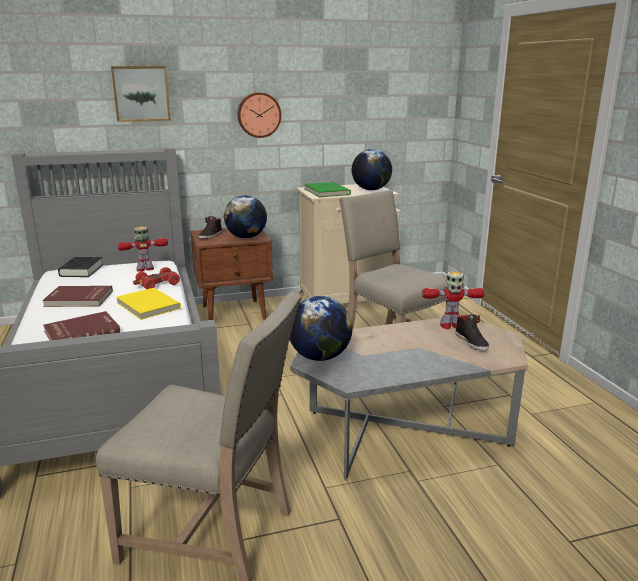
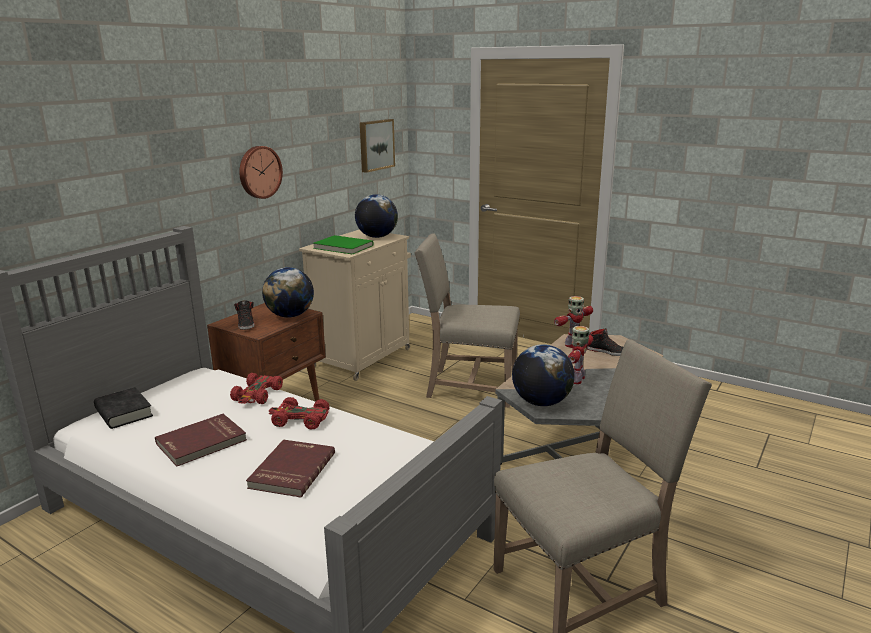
camera: 40 degrees left, 0 degrees up
picture [111,66,171,122] -> picture moved to [360,119,395,173]
yellow book [116,288,181,320] -> red toy car [269,397,329,430]
toy robot [118,227,168,272] -> toy robot moved to [568,326,593,384]

